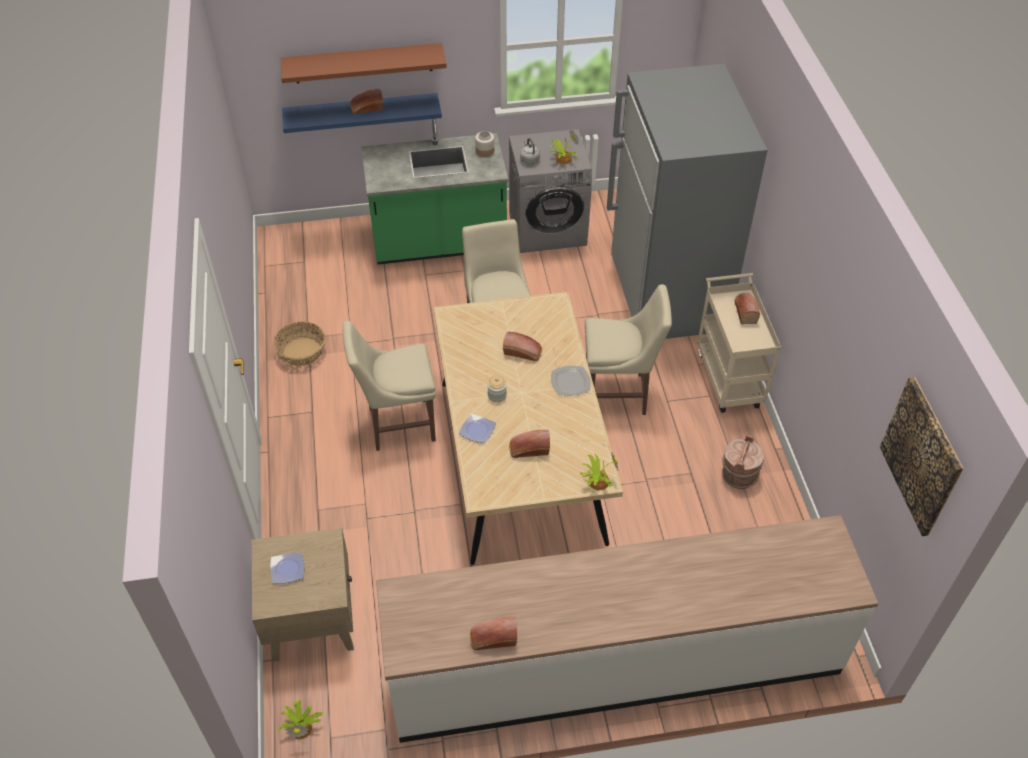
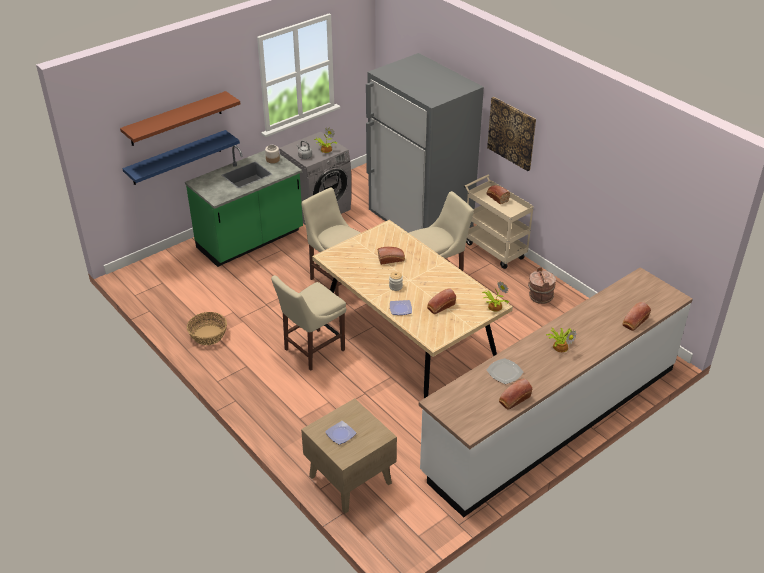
camera: 30 degrees left, 10 degrees down
potted plant [278,699,323,739] -> potted plant moved to [547,328,576,352]
bread [350,89,383,115] -> bread moved to [623,302,651,331]
plate [551,366,591,396] -> plate moved to [487,358,523,384]
picture [880,377,964,536] -> picture moved to [487,97,536,171]

